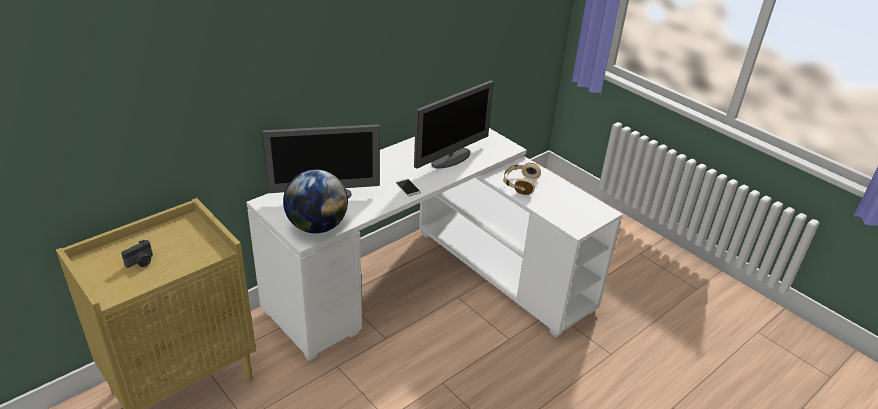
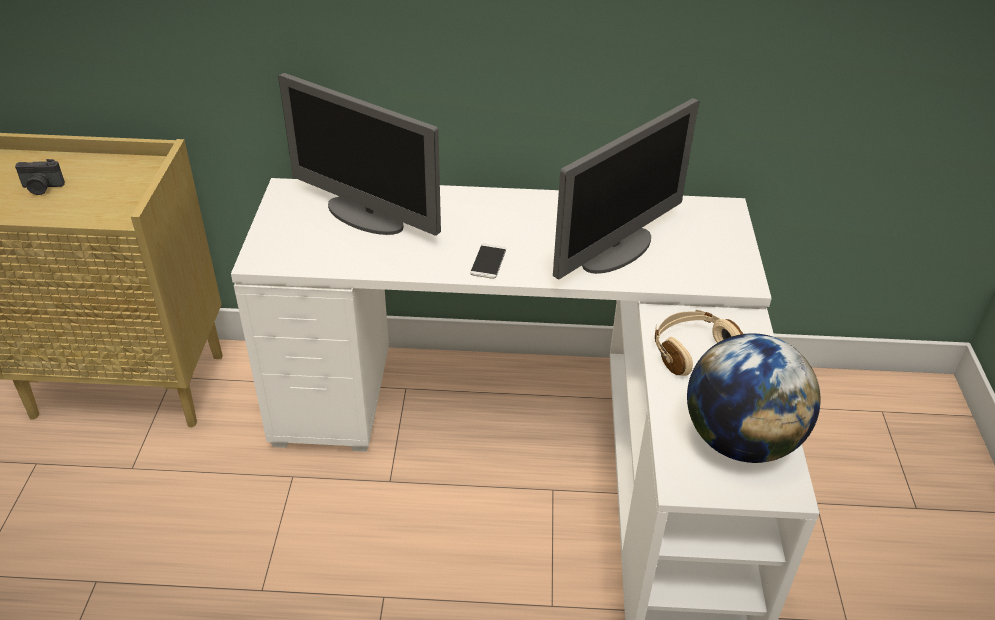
camera: 45 degrees right, 5 degrees up
globe [283,170,348,233] -> globe moved to [687,333,821,463]
monitor [414,80,494,169] -> monitor turned 45 degrees counterclockwise [553,98,699,280]

